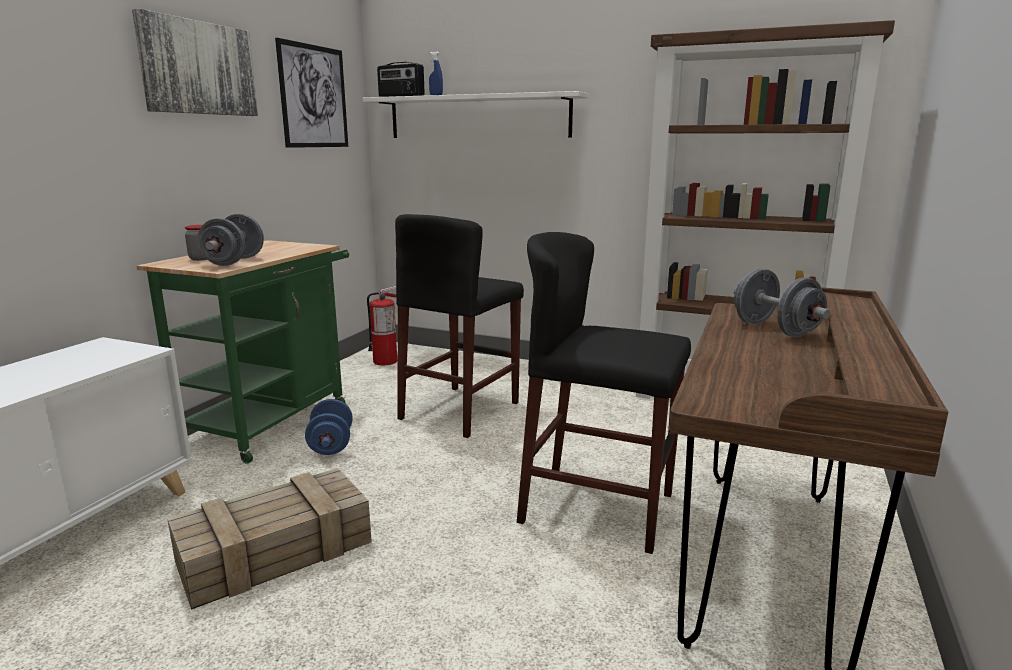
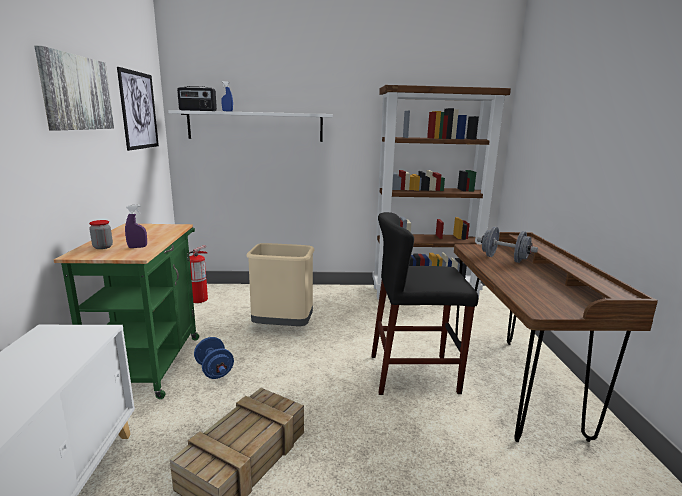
camera: 25 degrees left, 0 degrees up
grey dumbbell [197,214,264,266] -> purple spray bottle [125,205,147,248]
black stool [395,214,524,438] -> beige trash can [246,243,314,326]

